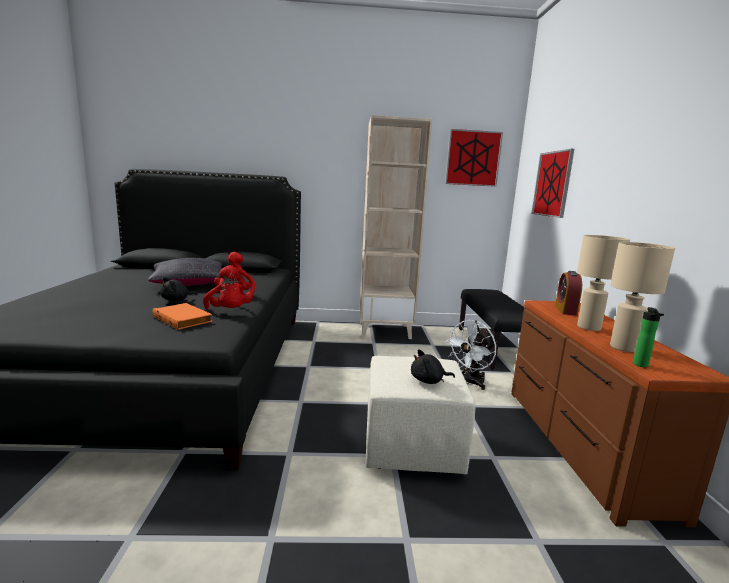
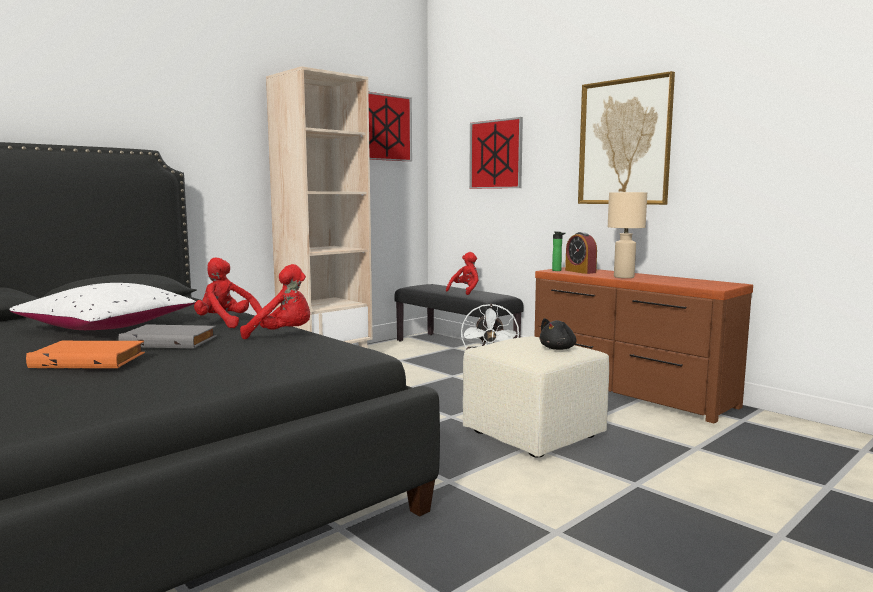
camera: 40 degrees left, 5 degrees down
black pillow [148,258,222,286] -> white pillow [9,283,196,330]
orange book [152,303,212,330] -> orange book moved to [26,341,145,368]
black plush toy [160,277,197,301] -> grey book [118,324,216,348]
beige table lamp [610,242,675,352] -> none
bottle [633,307,664,367] -> bottle moved to [552,231,566,271]
none -> red plush toy [446,252,479,295]
none -> picture [578,71,675,205]

